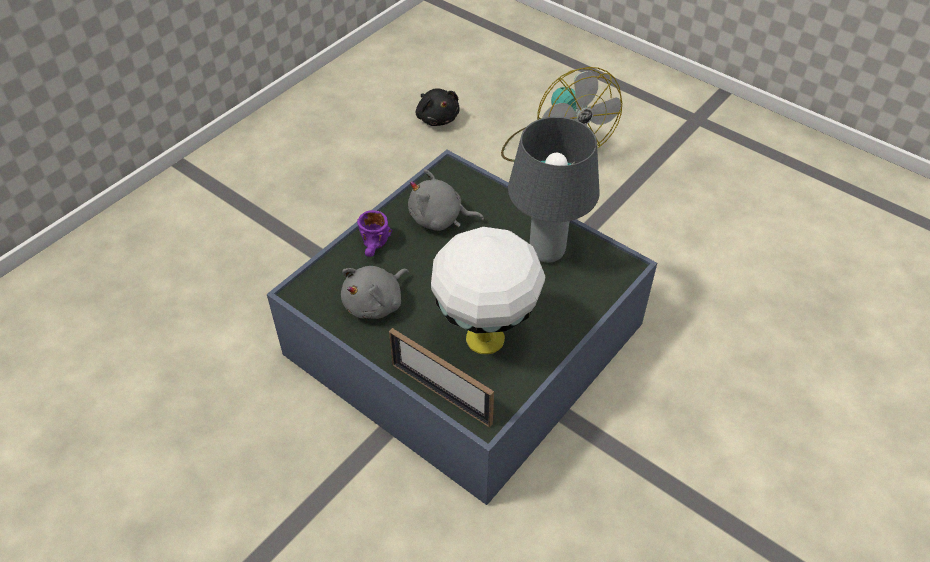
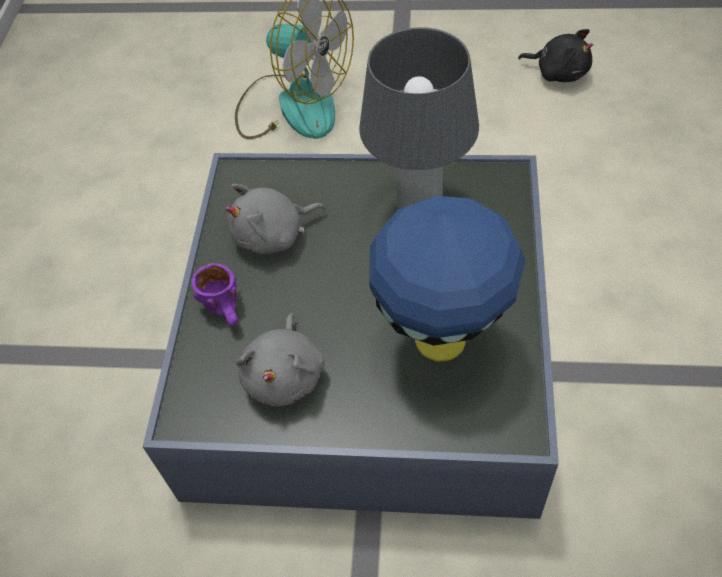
camera: 30 degrees left, 5 degrees up
picture frame [389,328,494,427] -> none
black plush toy [416,88,460,126] -> black plush toy moved to [518,29,593,82]
white table lamp [431,227,546,354] -> blue table lamp [369,196,526,361]

